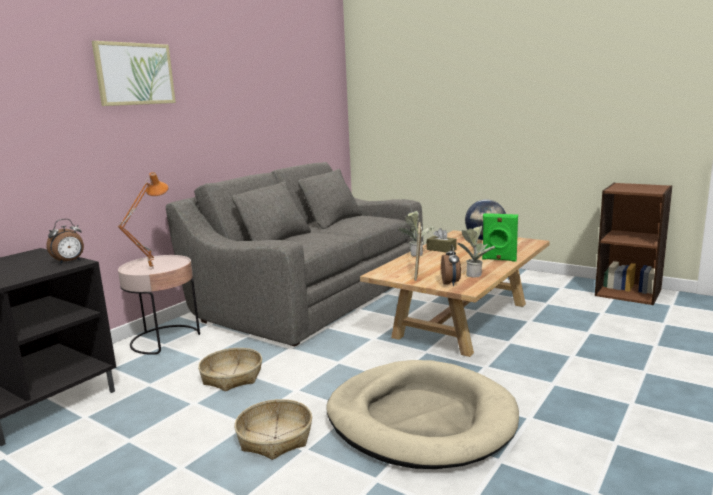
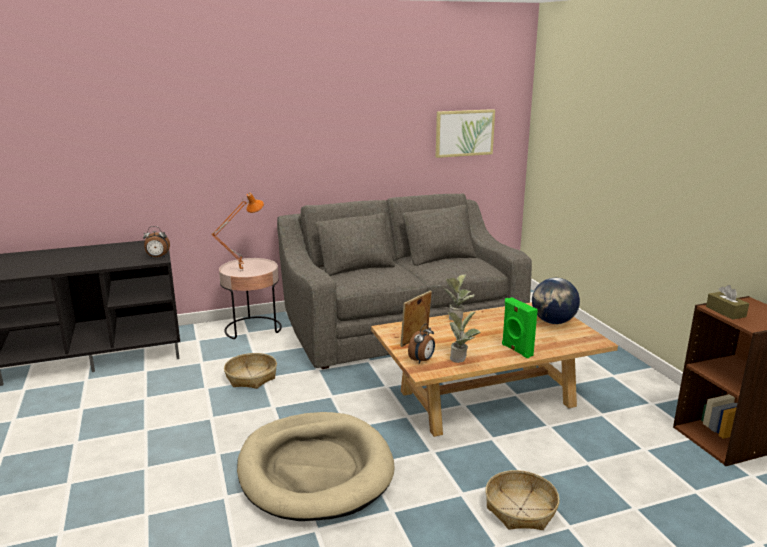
camera: 35 degrees right, 5 degrees up
picture [92,41,176,106] -> picture moved to [436,109,495,158]
basket [234,399,312,460] -> basket moved to [485,470,560,530]
brown tissue box [427,228,456,252] -> brown tissue box moved to [706,285,749,320]

